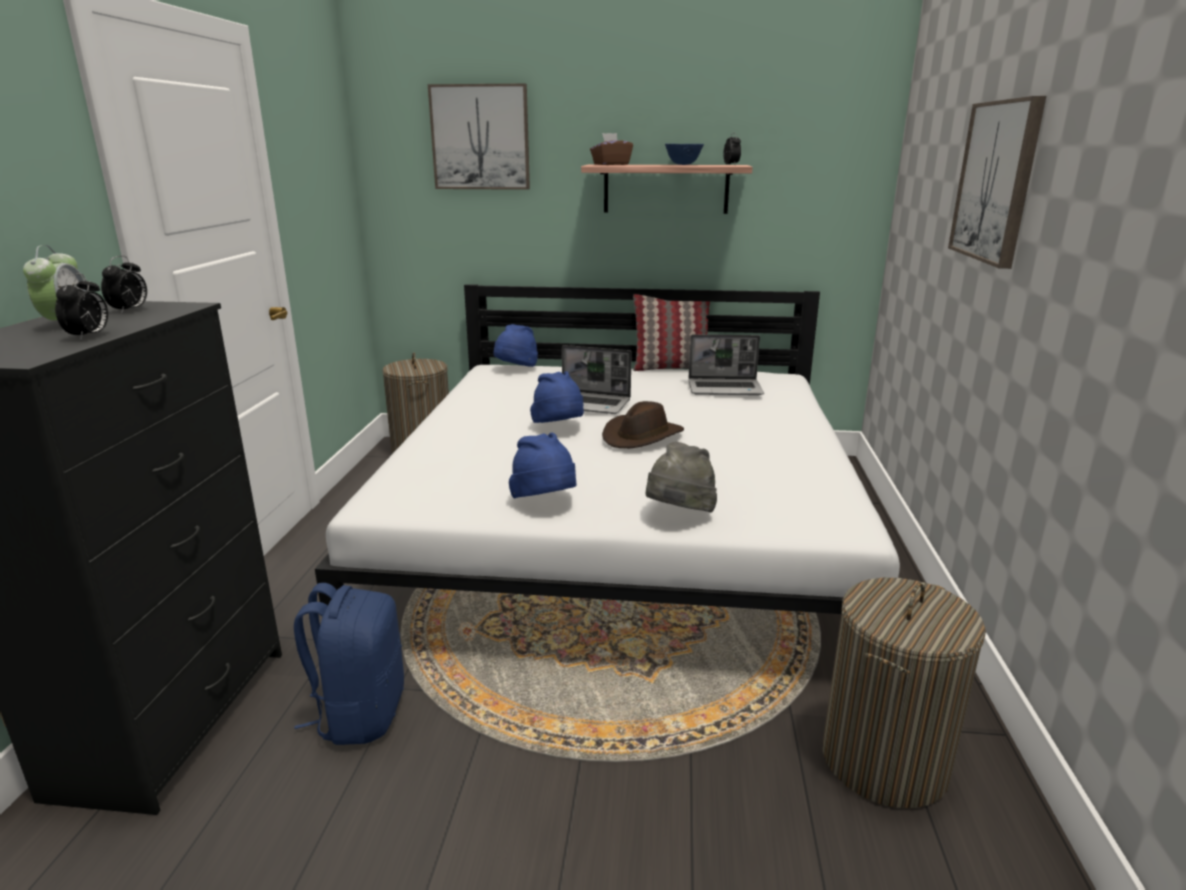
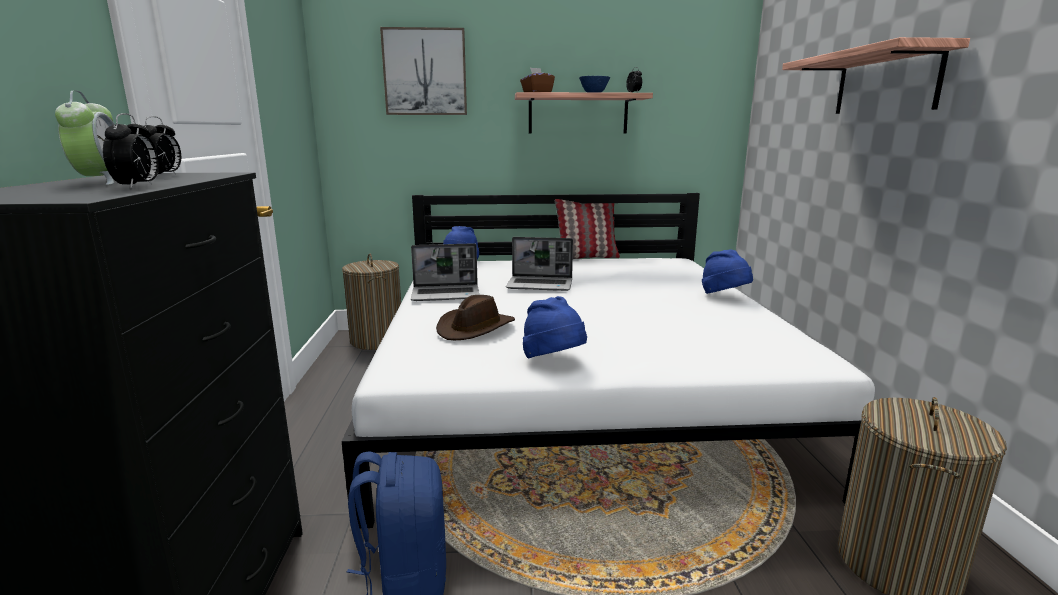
camera: 10 degrees left, 5 degrees down
blue hat [530,371,584,423] -> blue hat moved to [702,250,753,294]
brown hat [602,401,684,448] -> brown hat moved to [436,295,515,340]
grey hat [646,442,717,513] -> none
laptop [689,334,764,395] -> laptop moved to [411,243,479,301]
picture [948,96,1046,269] -> shelf [782,37,970,114]

